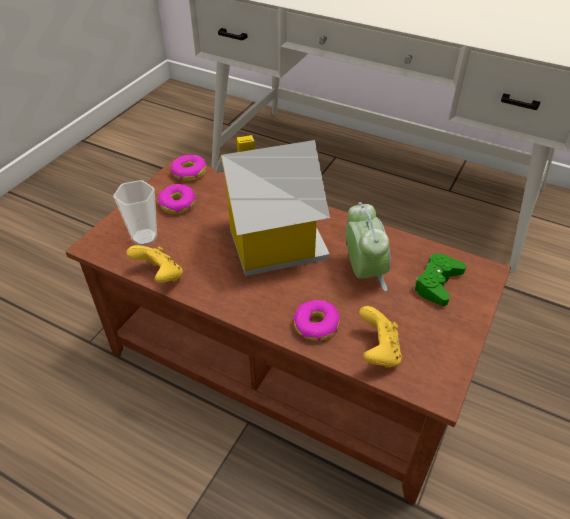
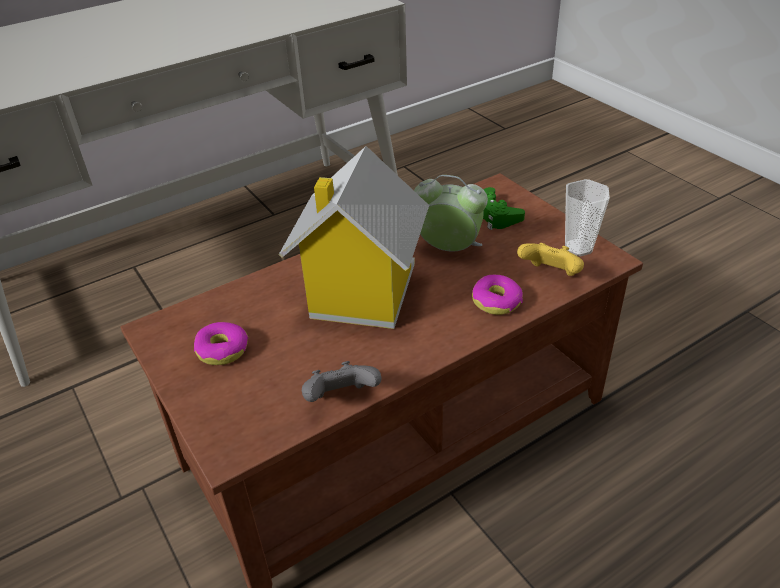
camera: 60 degrees left, 5 degrees down
cup [113,180,157,246] -> cup moved to [565,179,610,256]
yellow game controller [126,245,183,283] -> grey game controller [302,361,381,402]
donut [171,155,206,181] -> none

